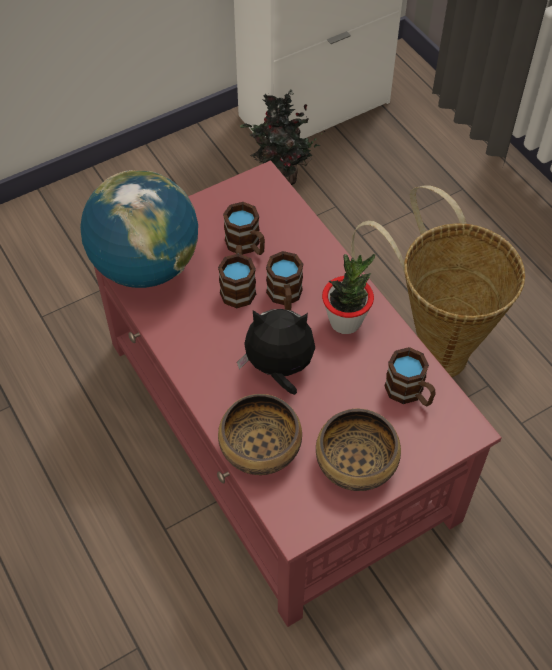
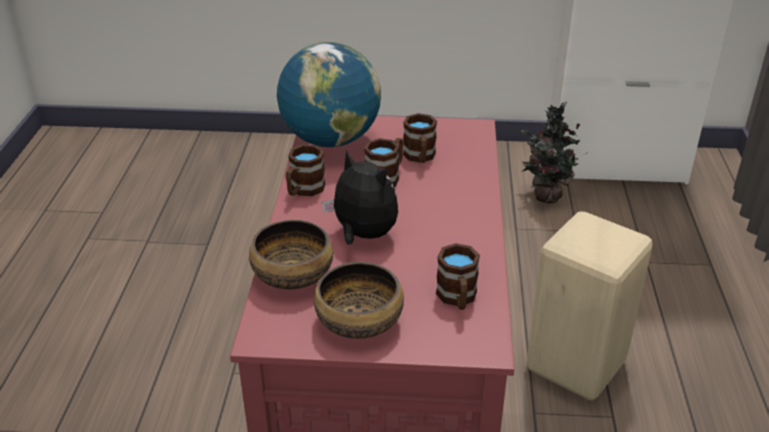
camera: 35 degrees right, 20 degrees down
brown mug [266,251,303,310] -> brown mug moved to [286,144,325,196]
potted plant [322,254,375,334] -> none
basket [351,185,525,377] -> beige stool [526,211,652,401]

